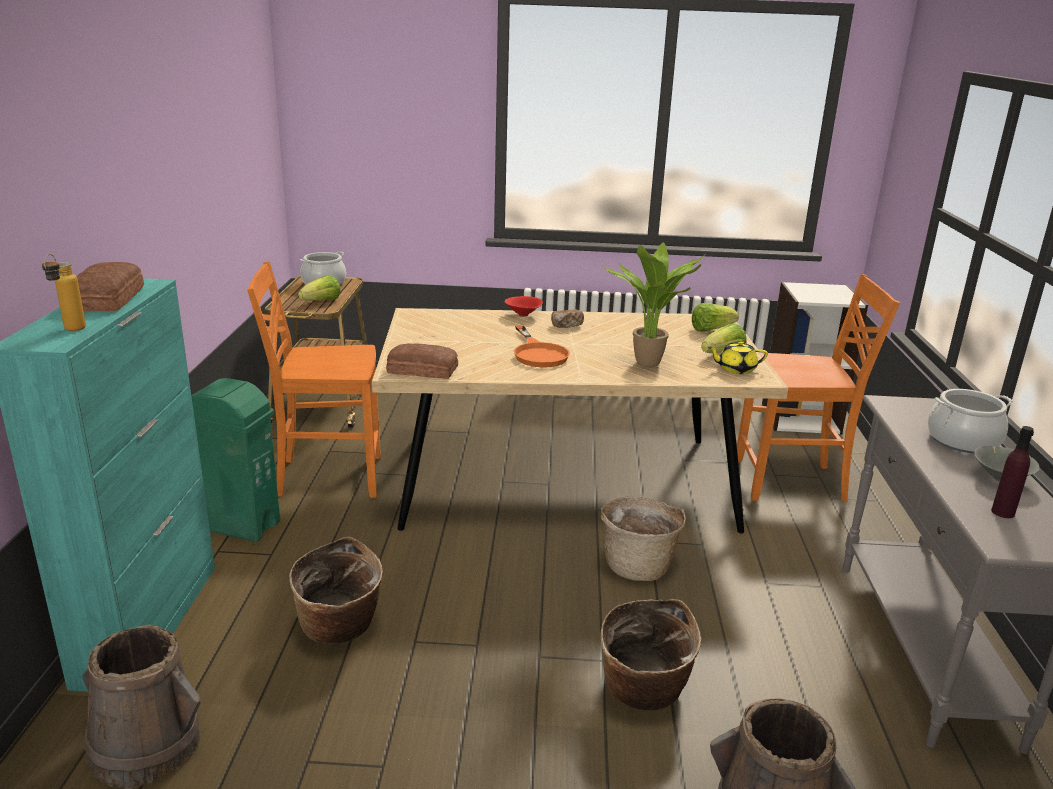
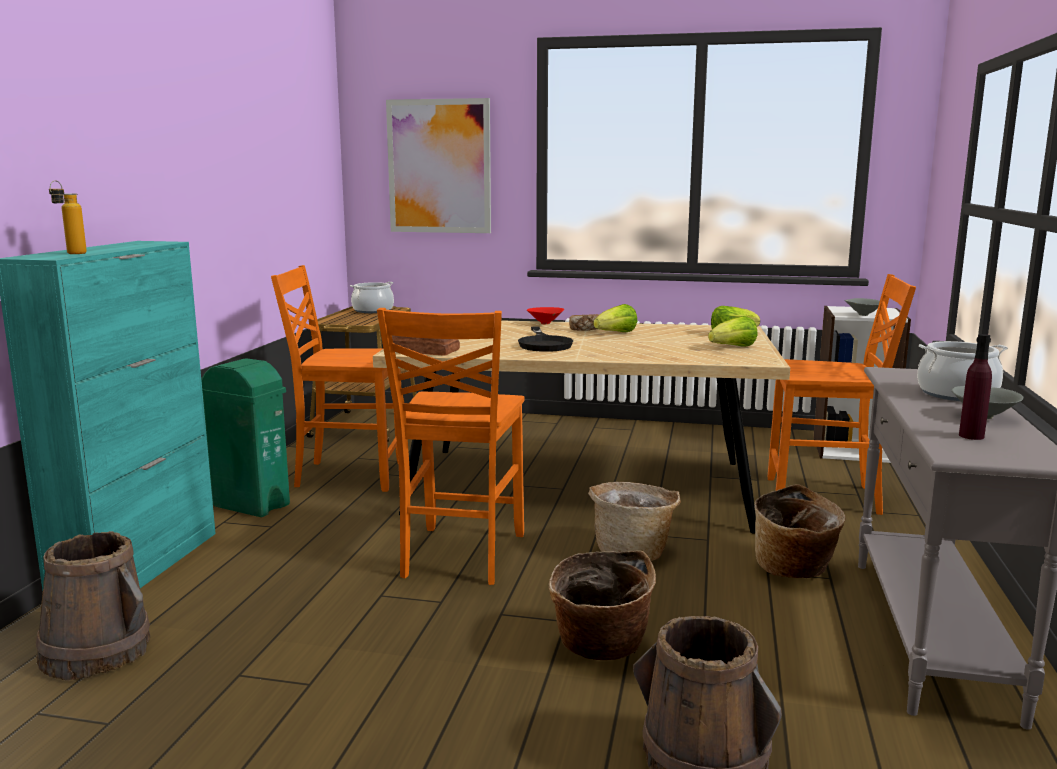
camera: 10 degrees right, 10 degrees down
bread [77,262,144,311] -> none
basket [289,536,383,644] -> basket moved to [754,484,846,578]
lettuce [298,275,341,301] -> lettuce moved to [593,304,637,332]
orange frying pan [514,325,570,367] -> black frying pan [518,327,573,352]
potted plant [603,242,705,367] -> none
yellow teapot [708,341,768,374] -> none
none -> orange chair [377,308,524,585]
none -> picture [386,98,491,233]
none -> grey bowl [844,298,880,316]

